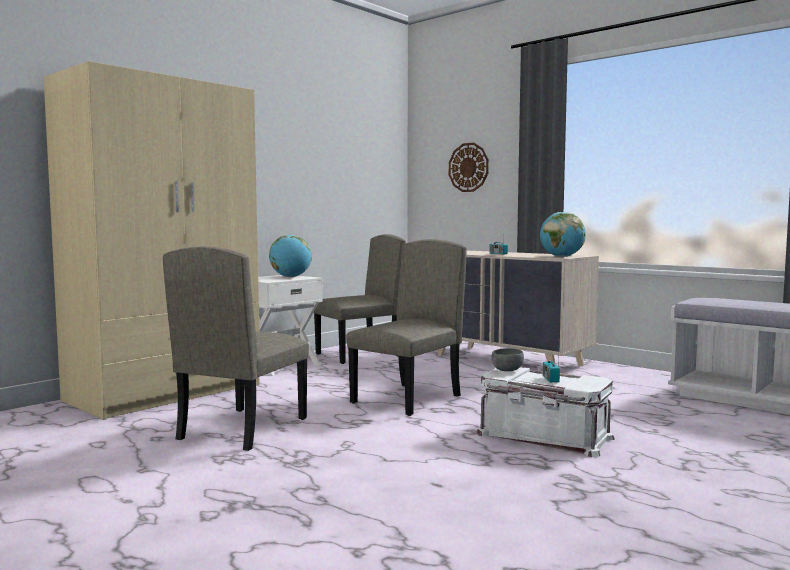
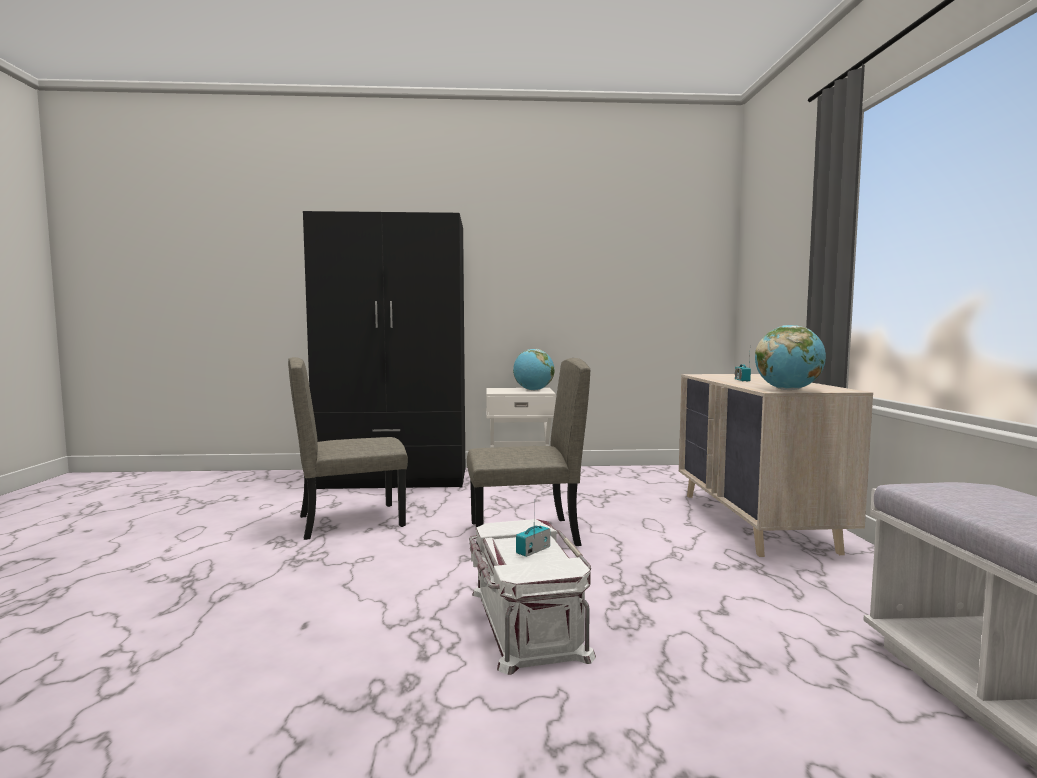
camera: 45 degrees right, 0 degrees up
beige wardrobe [44,61,260,420] -> black wardrobe [303,211,465,489]
beige chair [314,234,406,364] -> none
wall clock [449,143,489,192] -> none
grey bowl [491,348,524,371] -> none

